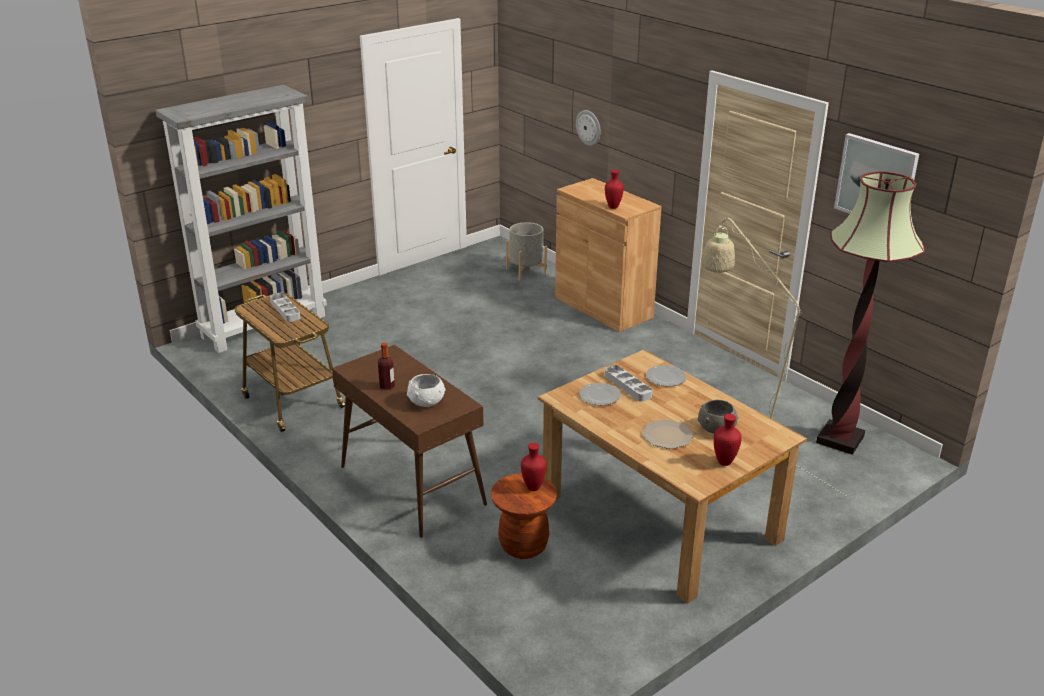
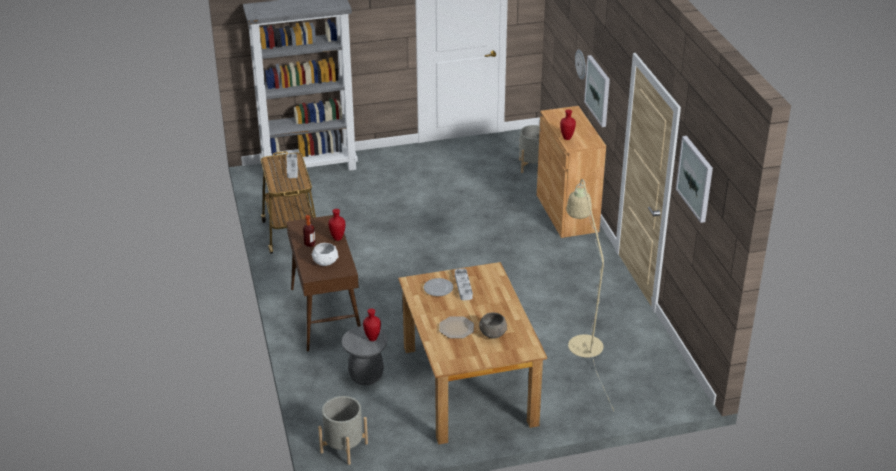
camera: 25 degrees right, 5 degrees up
brown stool [491,473,557,559] -> grey stool [342,326,388,385]
plate [646,365,686,386] -> none
red vase [714,414,742,466] -> red vase moved to [329,209,345,241]
floor lamp [816,171,925,455] -> none
none -> grey planter [318,396,368,465]
none -> picture [584,55,610,127]

